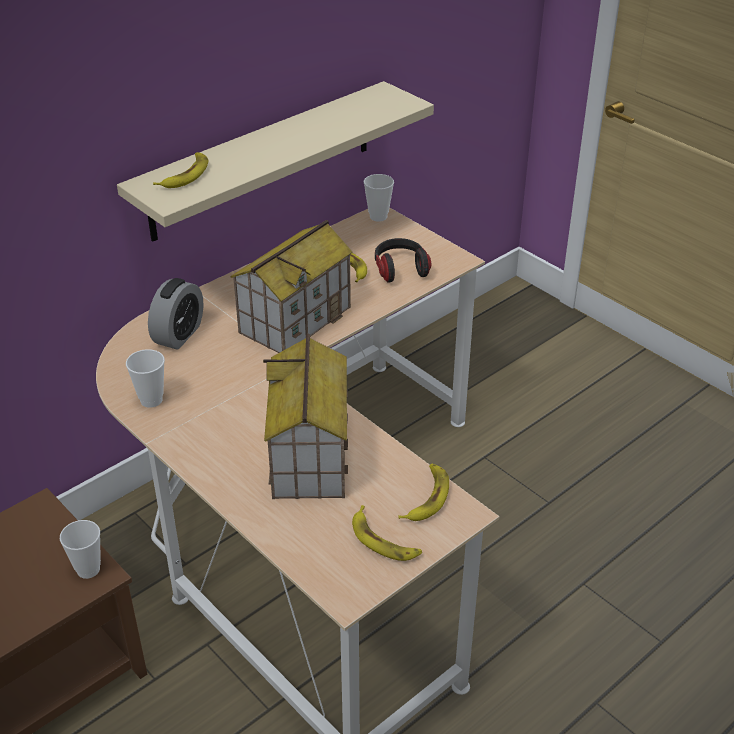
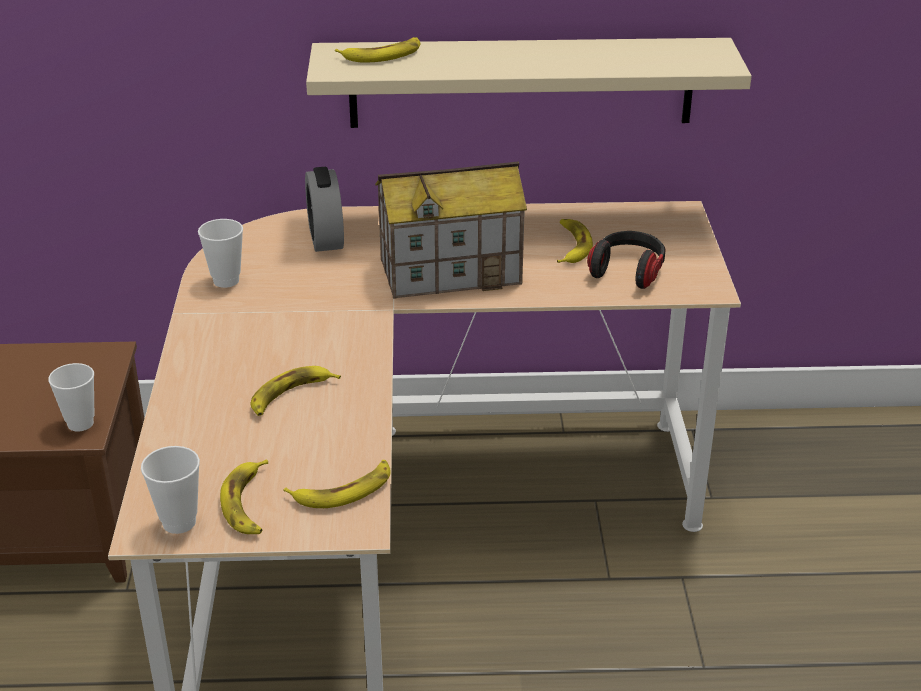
camera: 40 degrees right, 5 degrees down
alarm clock [148,278,203,349] -> alarm clock turned 105 degrees clockwise [305,167,344,252]
toy house [263,334,348,499] -> banana [250,366,341,416]
cup [364,174,394,222] -> cup moved to [141,446,200,534]

